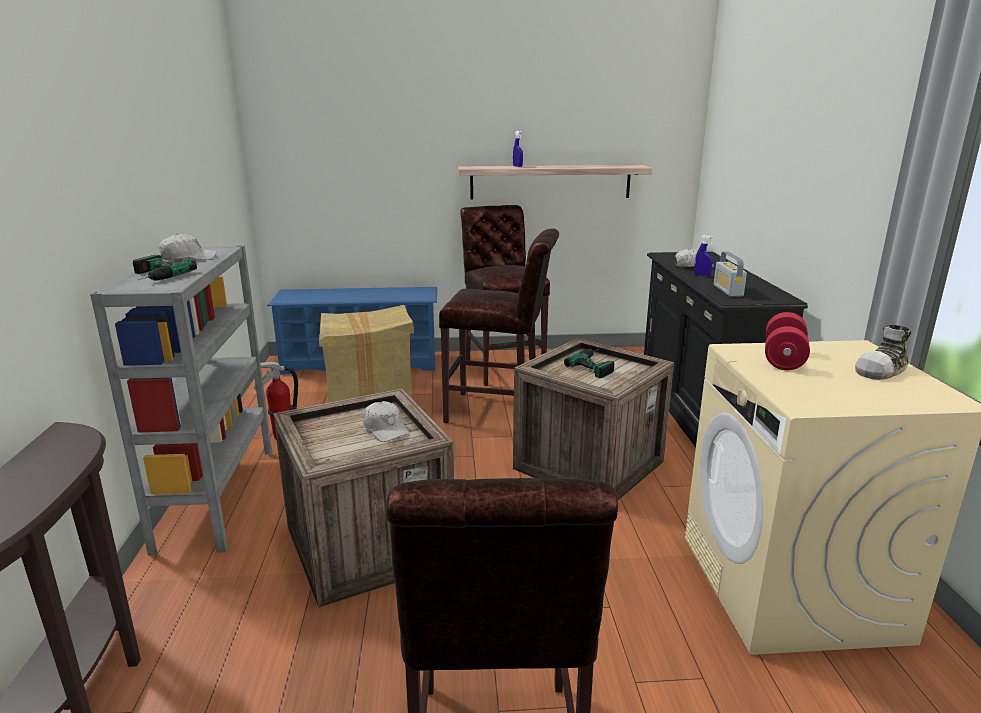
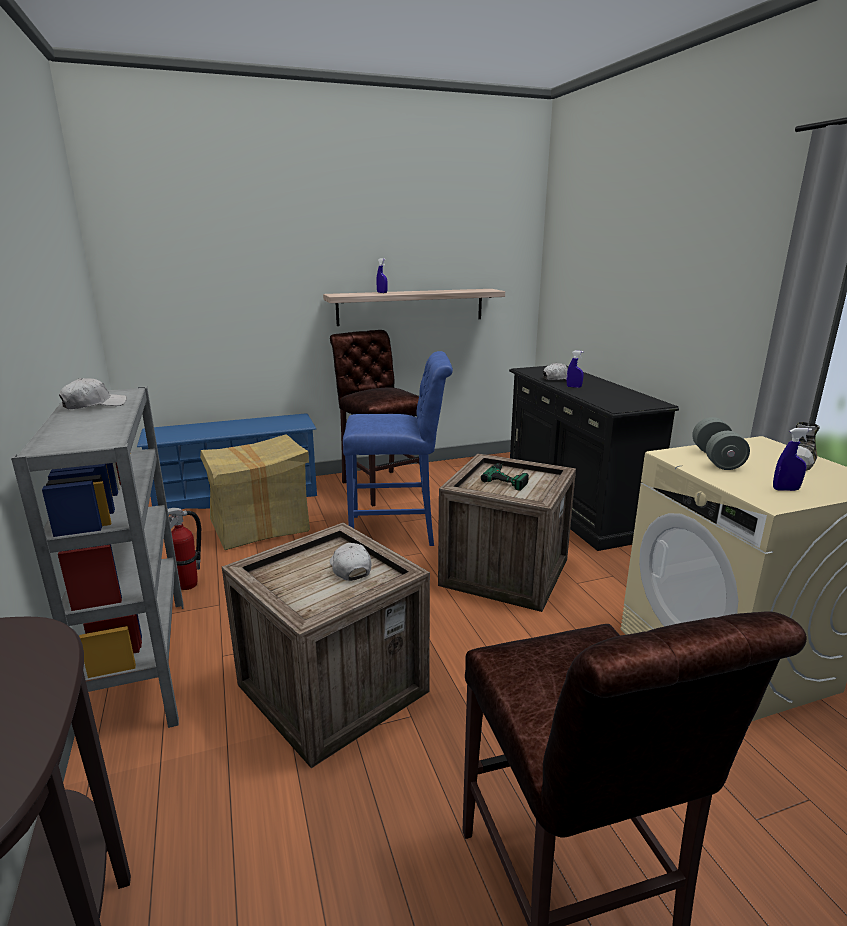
camera: 15 degrees left, 0 degrees up
power drill [133,255,197,281] -> none
white cap [363,401,410,442] -> white cap turned 150 degrees counterclockwise [330,543,371,581]
brown stool [439,228,559,423] -> blue stool [343,351,453,546]
radio [714,252,747,297] -> none
red dumbbell [765,312,810,370] -> grey dumbbell [692,417,750,470]
none -> blue spray bottle [773,428,812,491]

